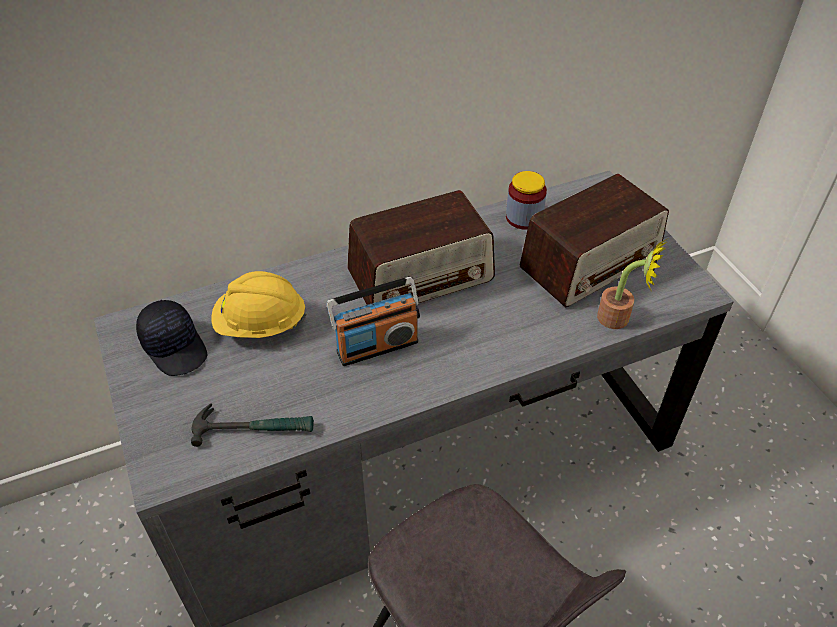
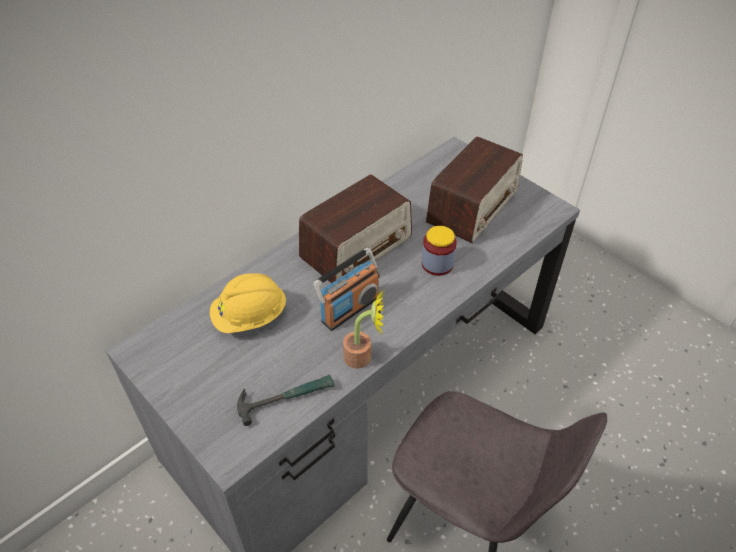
camera: 20 degrees left, 0 degrees up
black cap [136,300,207,376] -> none
jar [506,171,547,230] -> jar moved to [422,226,457,276]
potted plant [597,239,667,329] -> potted plant moved to [343,289,385,369]

